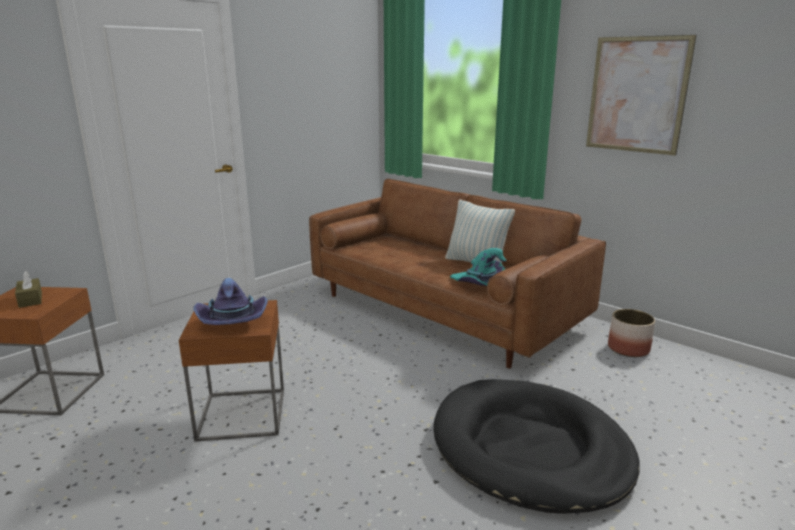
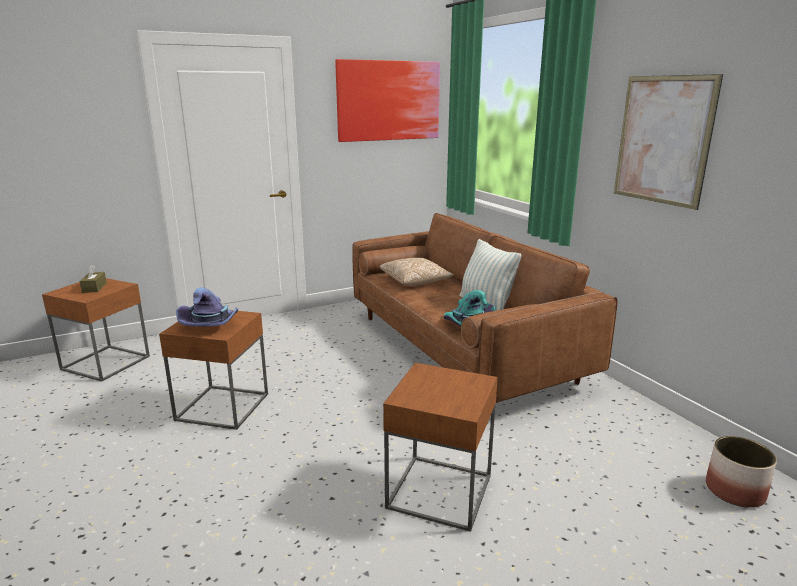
camera: 20 degrees right, 0 degrees up
black dog bed [433,379,640,514] -> brown side table [383,363,498,532]
planter [608,309,655,357] -> planter moved to [706,436,777,508]
none -> picture [335,59,440,142]
none -> pillow [379,258,454,286]

